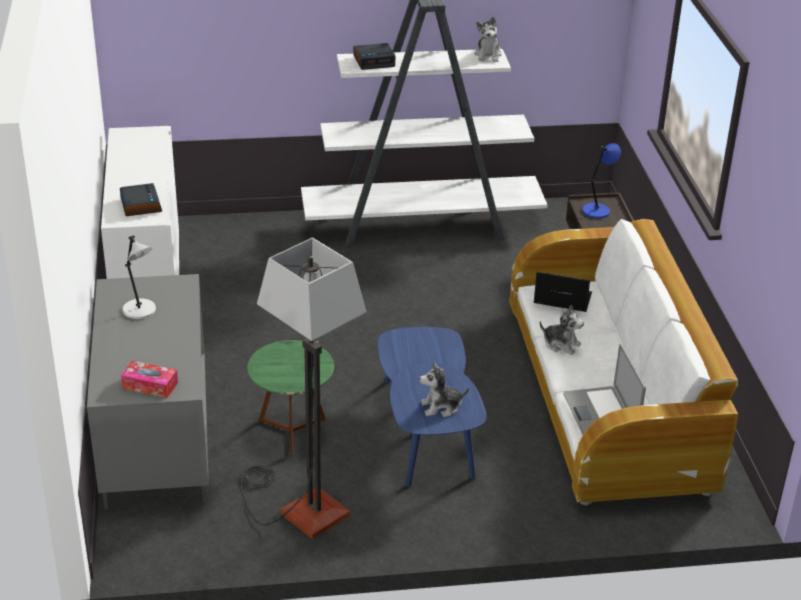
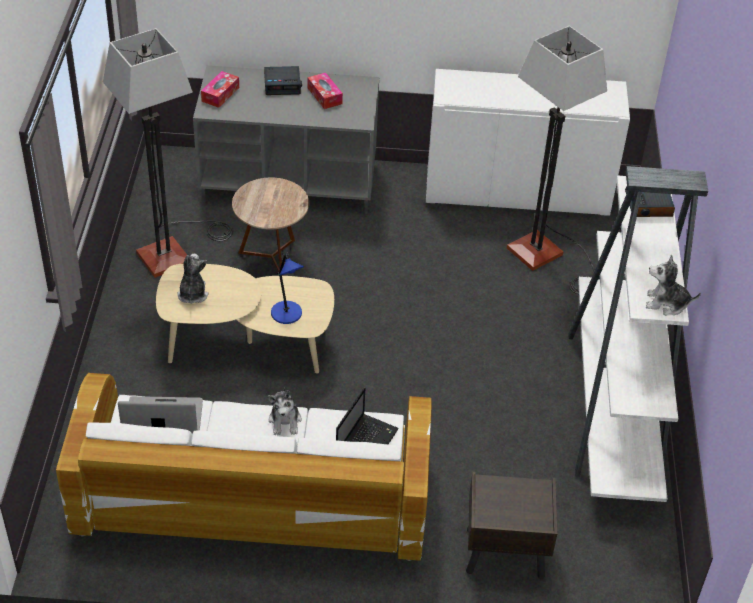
camera: 100 degrees right, 10 degrees up
alarm clock [120,183,162,216] -> alarm clock moved to [264,66,302,95]
grey table lamp [122,235,156,319] -> tissue box [308,73,343,109]
green side table [247,340,334,458] -> brown side table [232,178,309,276]
blue coffee table [378,327,486,487] -> beige coffee table [156,264,334,374]
plush toy [540,305,584,355] -> plush toy turned 45 degrees counterclockwise [268,387,302,435]
blue table lamp [582,143,621,218] -> blue table lamp moved to [271,252,304,324]
none -> floor lamp [507,26,607,294]

